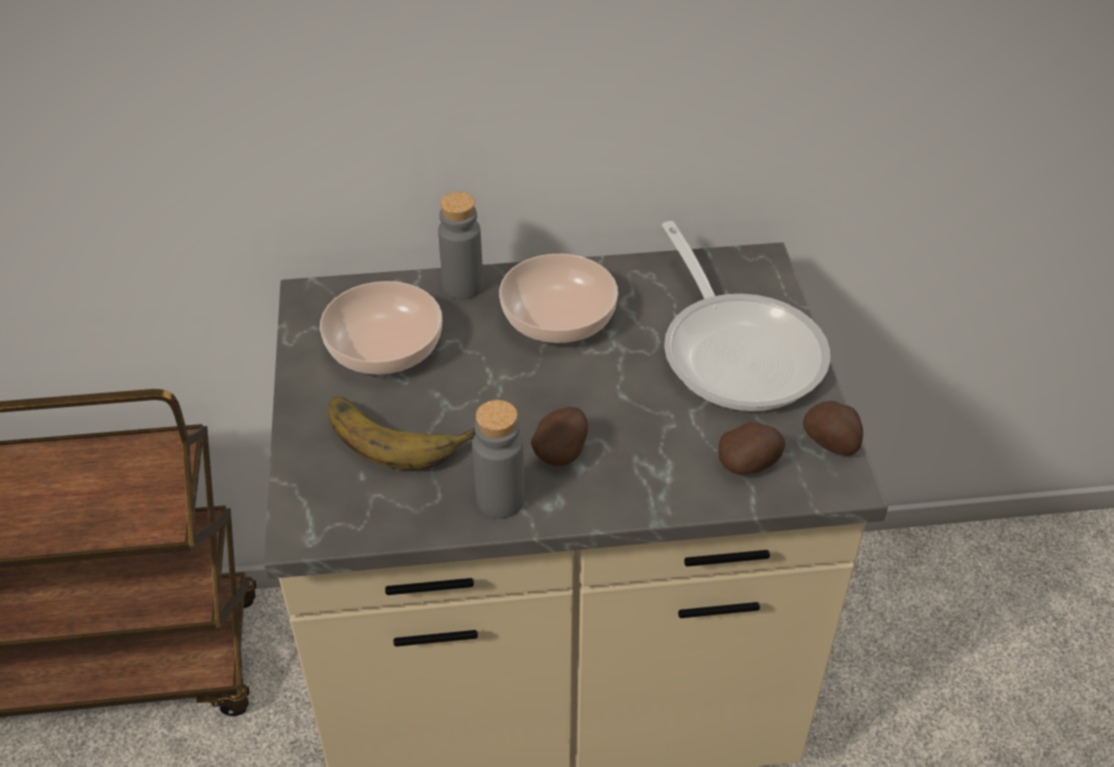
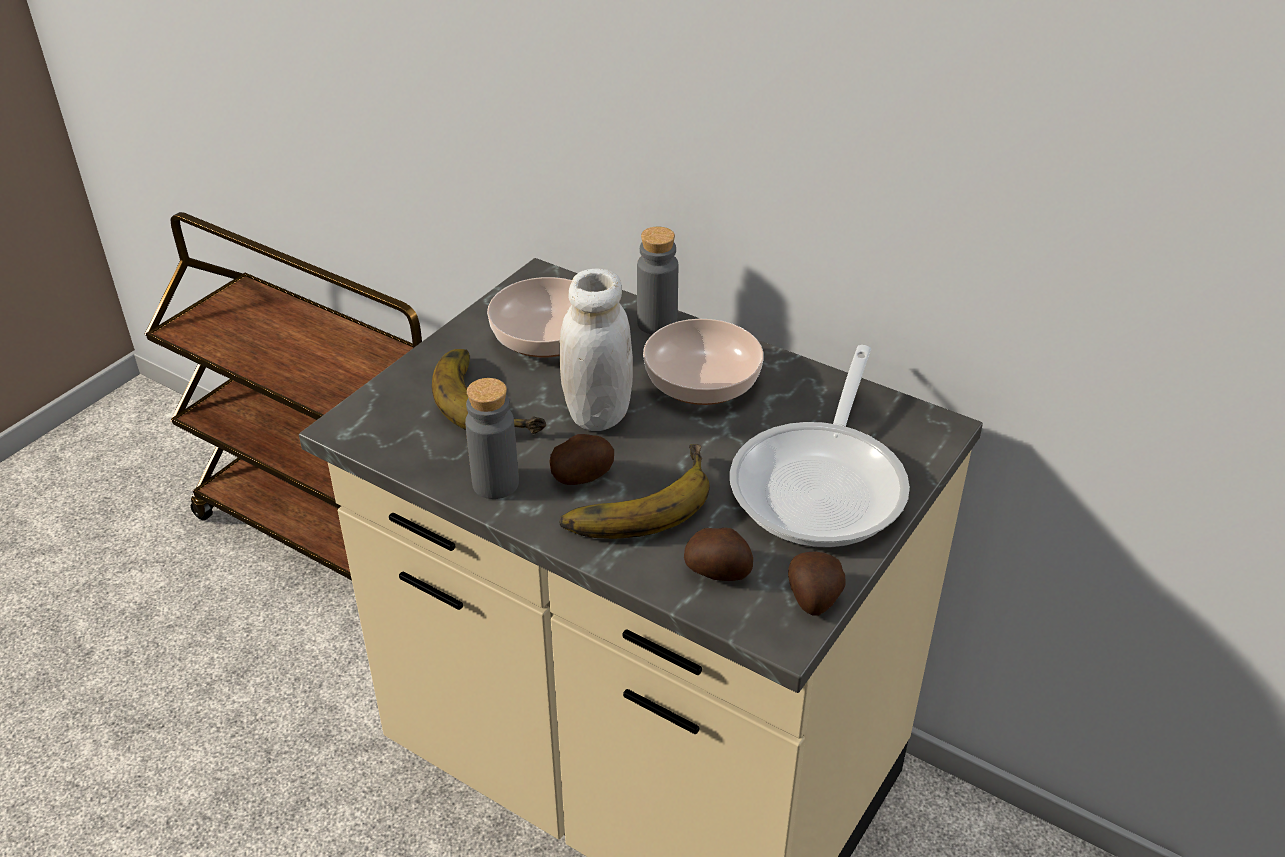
camera: 40 degrees right, 5 degrees down
none -> white jar [559,269,633,431]
none -> banana [559,444,710,539]

